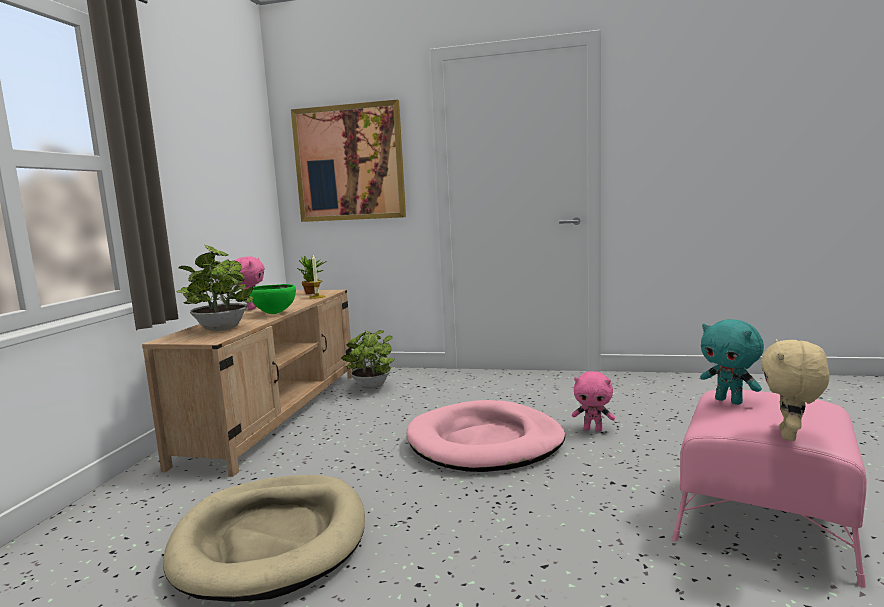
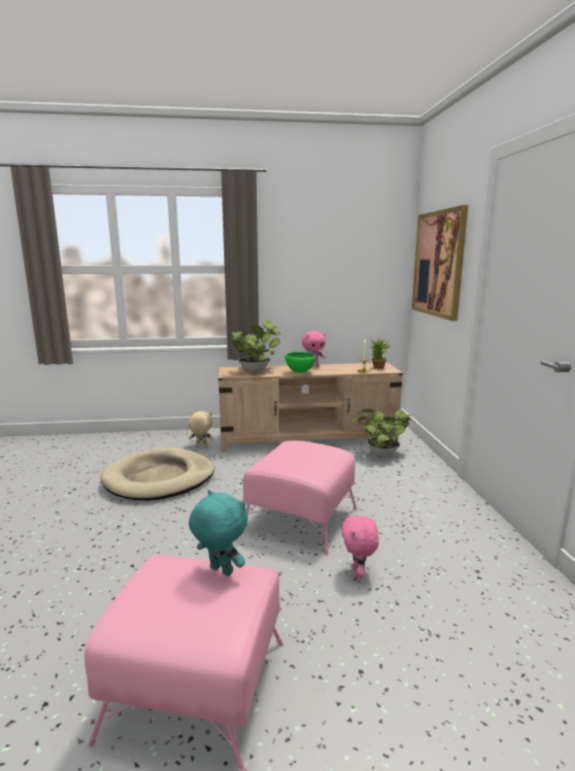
camera: 70 degrees right, 5 degrees up
pink dog bed [406,400,565,472] -> pink ottoman [243,441,357,556]
turquoise plush toy [700,319,764,405] -> turquoise plush toy turned 90 degrees clockwise [189,490,248,576]
beige plush toy [761,339,830,441] -> beige plush toy moved to [188,411,214,447]

